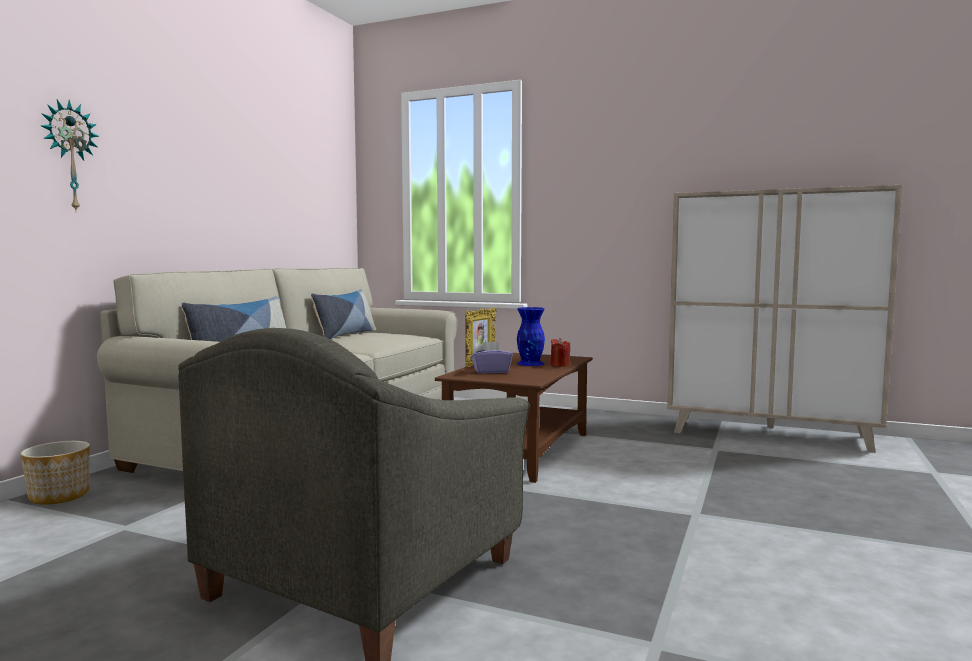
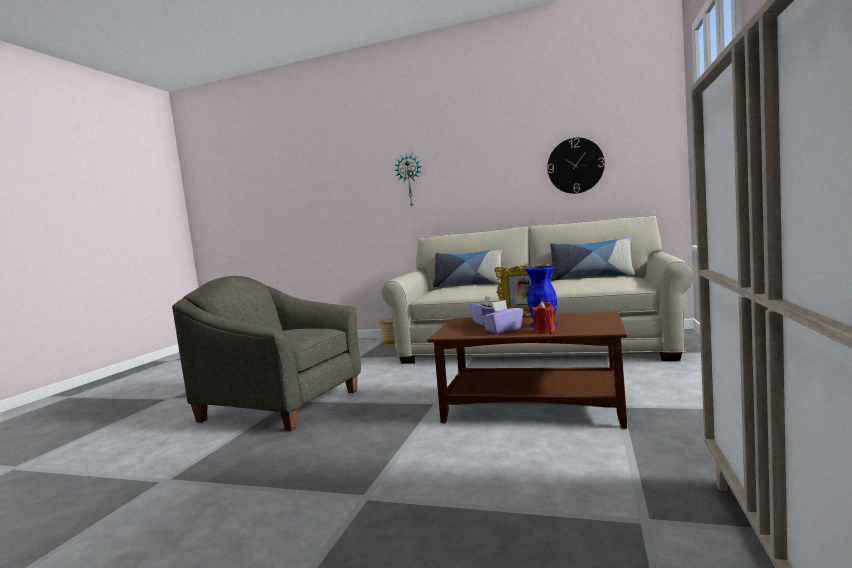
camera: 85 degrees right, 0 degrees up
none -> purple tissue box [481,300,523,334]
none -> wall clock [547,138,605,194]

